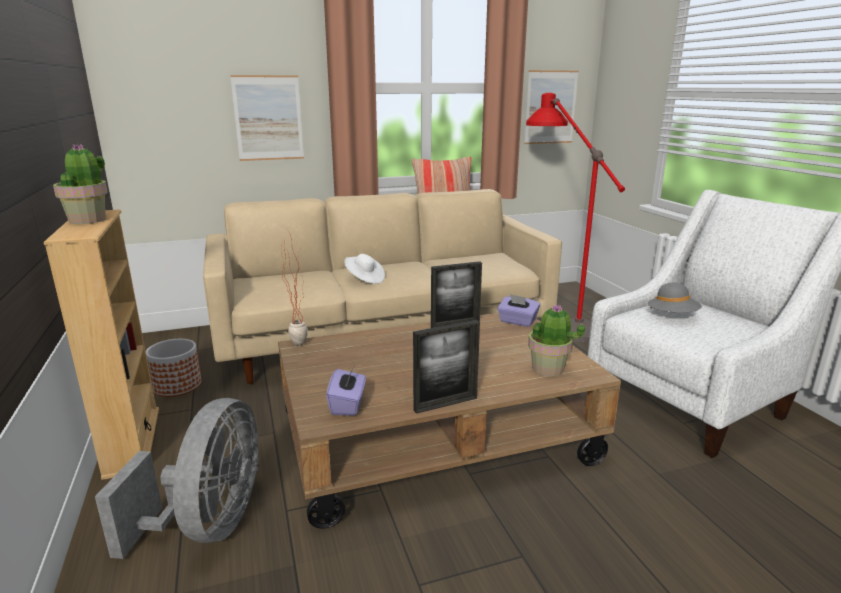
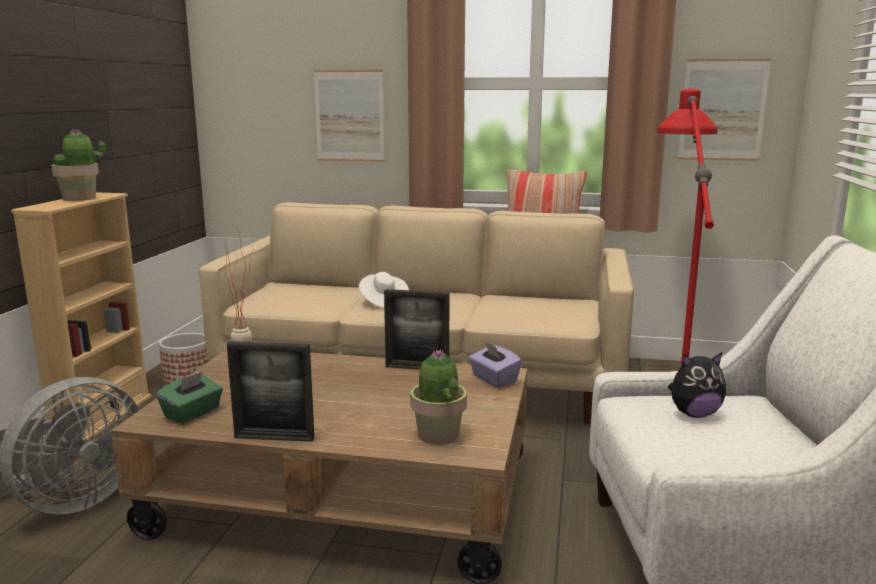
camera: 30 degrees right, 5 degrees down
purple tissue box [326,366,366,416] -> green tissue box [156,371,223,424]
grey hat [648,283,702,313] -> plush toy [668,352,726,418]

